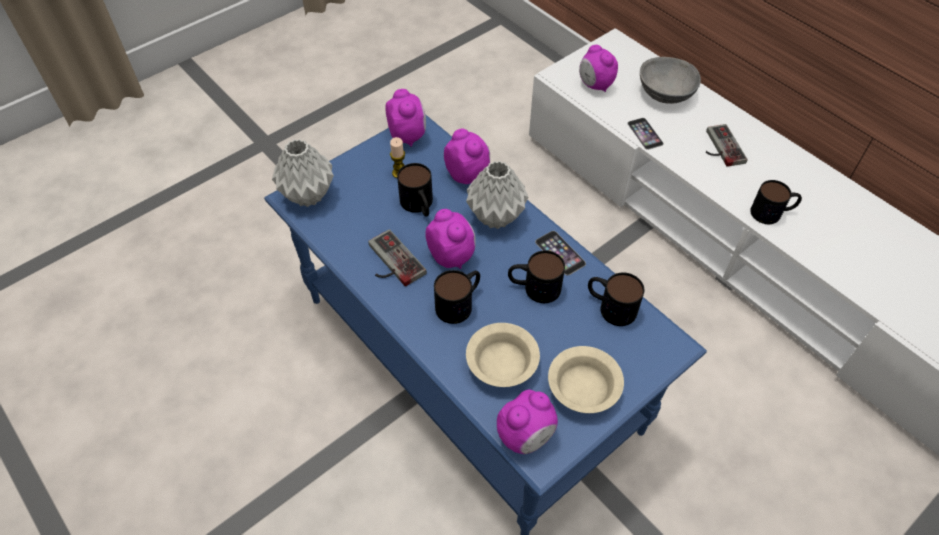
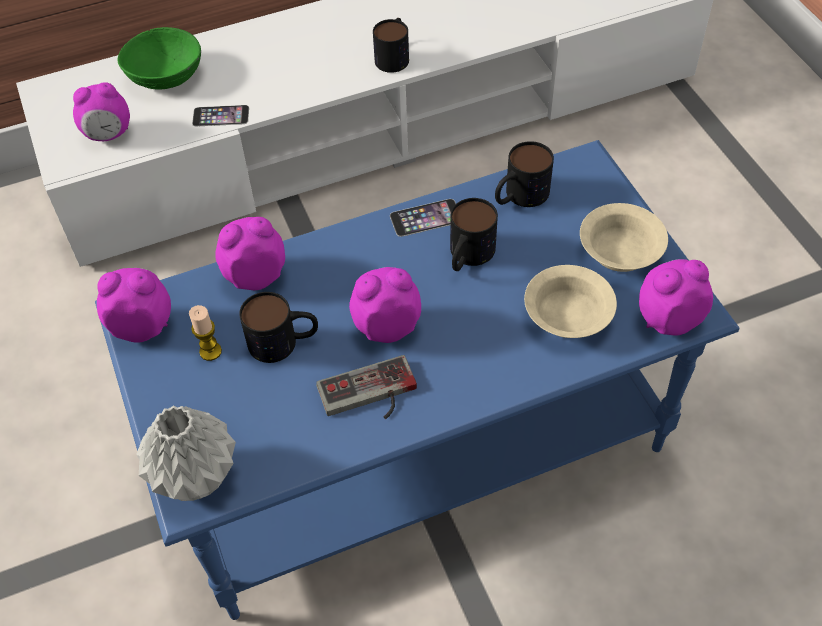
camera: 70 degrees left, 0 degrees up
mug [434,270,480,324] -> none
grey vase [466,161,529,229] -> none
alarm clock [497,389,558,454] -> alarm clock turned 90 degrees counterclockwise [639,259,713,336]
grey bowl [640,57,701,104] -> green bowl [118,27,201,89]
game controller [706,124,748,167] -> none

